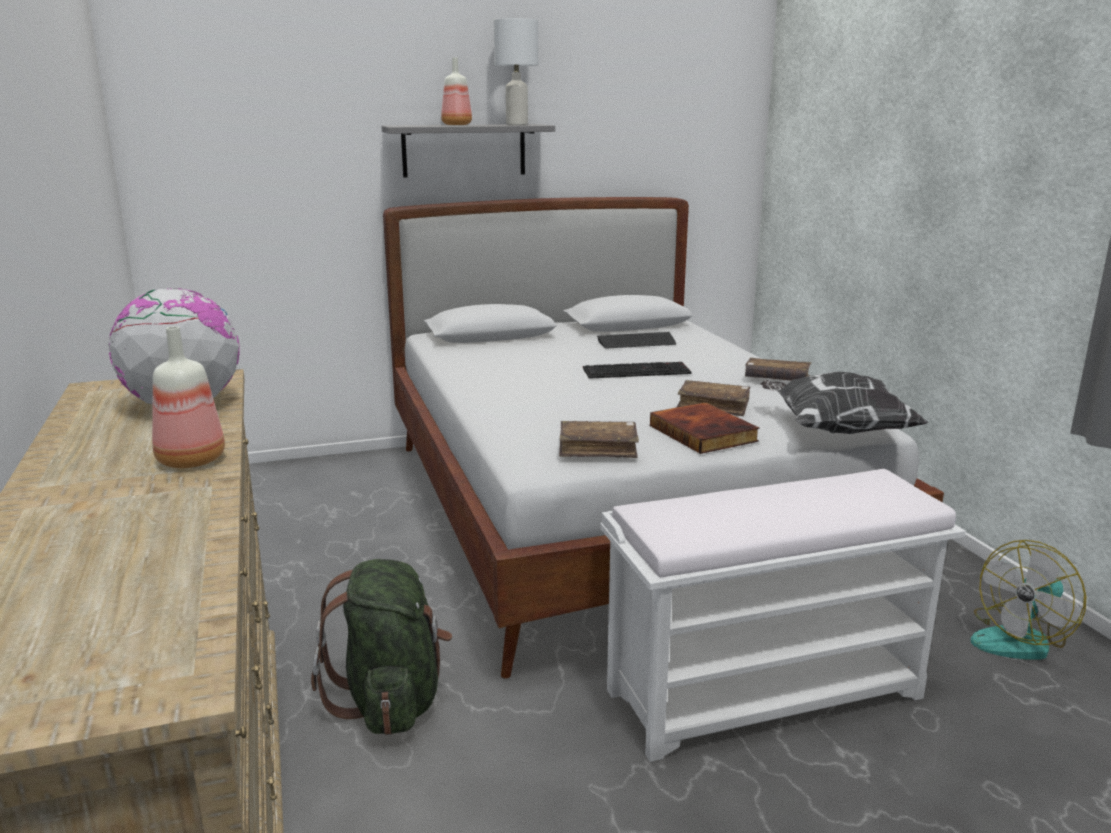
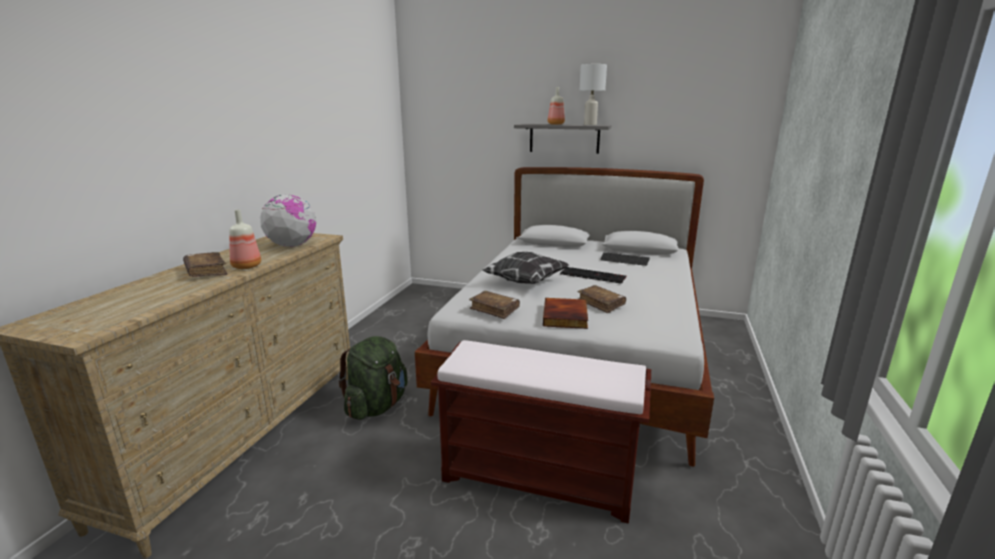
camera: 35 degrees right, 0 degrees up
white bench [600,469,966,762] -> brown bench [431,340,651,523]
brown book [745,358,811,381] -> brown book moved to [183,252,228,277]
pillow [760,371,929,434] -> pillow moved to [482,252,569,284]
fan [970,540,1086,660] -> none

